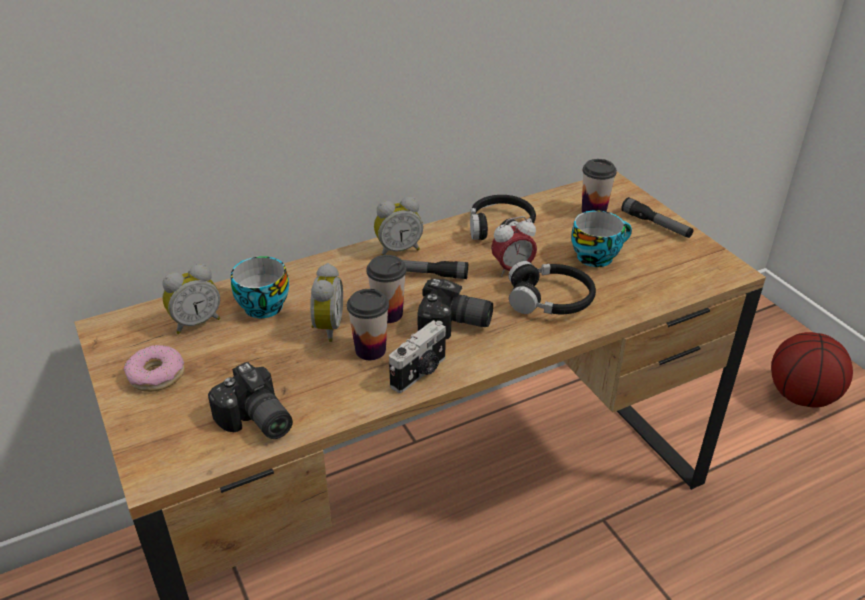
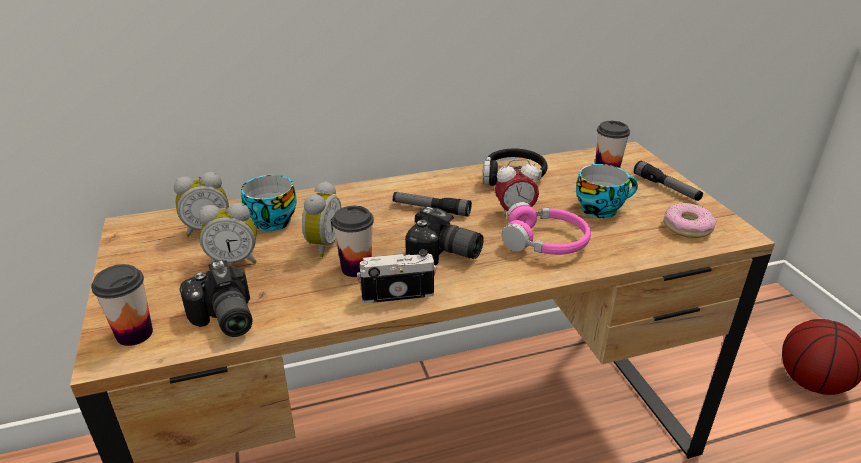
camera: 10 degrees right, 5 degrees down
donut [124,345,185,392] -> donut moved to [663,203,717,238]
cup [367,255,407,323] -> cup moved to [91,264,153,346]
alarm clock [374,197,423,255] -> alarm clock moved to [198,203,257,264]
camera [389,320,446,393] -> camera turned 150 degrees counterclockwise [357,250,437,303]
black headphones [508,261,596,314] -> pink headphones [502,202,591,255]

